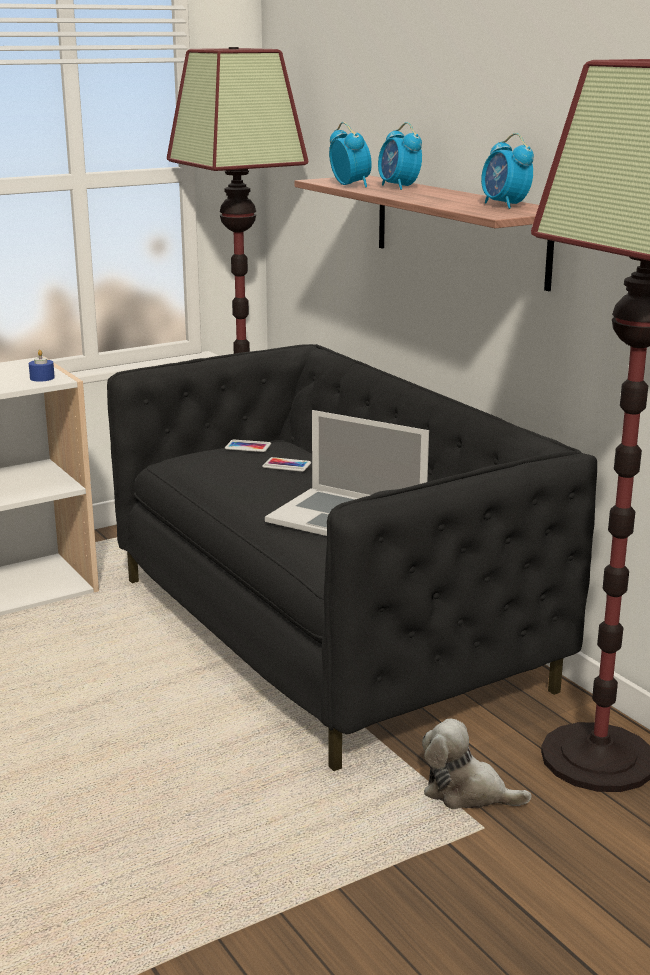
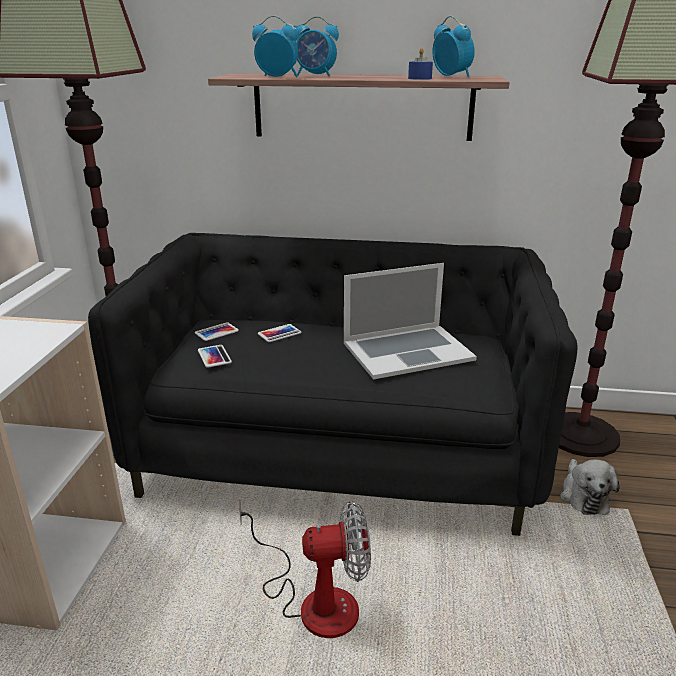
camera: 50 degrees left, 5 degrees up
blue candle [29,350,55,382] -> blue candle moved to [408,48,433,80]
plush toy [422,718,531,809] -> plush toy turned 60 degrees counterclockwise [560,459,620,515]
alarm clock [481,133,534,209] -> alarm clock turned 135 degrees counterclockwise [433,16,475,77]
none -> phone [198,345,232,368]
none -> fan [239,501,371,638]

